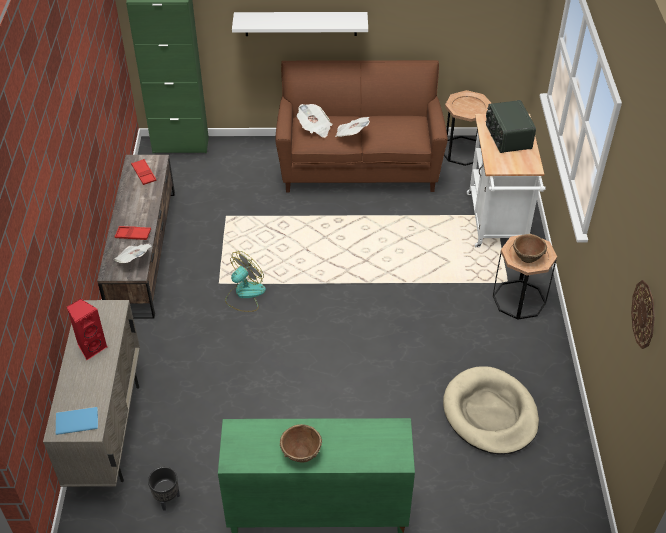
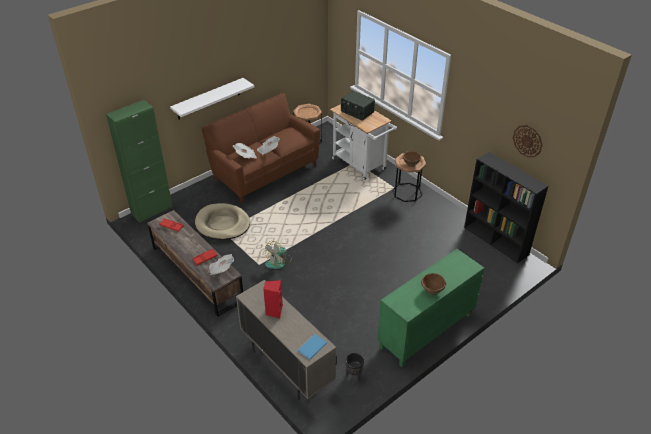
camera: 40 degrees left, 5 degrees down
fan [225,251,266,312] -> fan turned 135 degrees counterclockwise [265,241,292,269]
beige dog bed [443,366,539,454] -> beige dog bed moved to [195,203,250,240]
none -> black bookcase [464,152,548,263]

